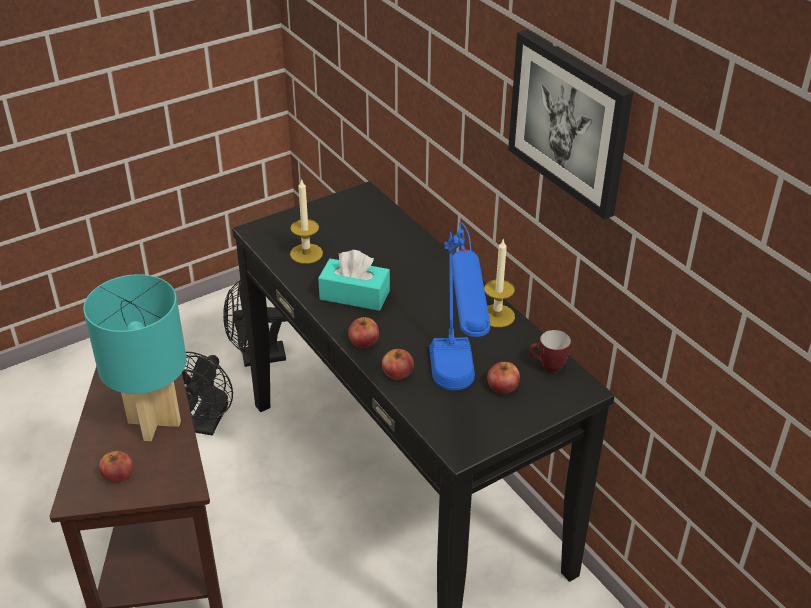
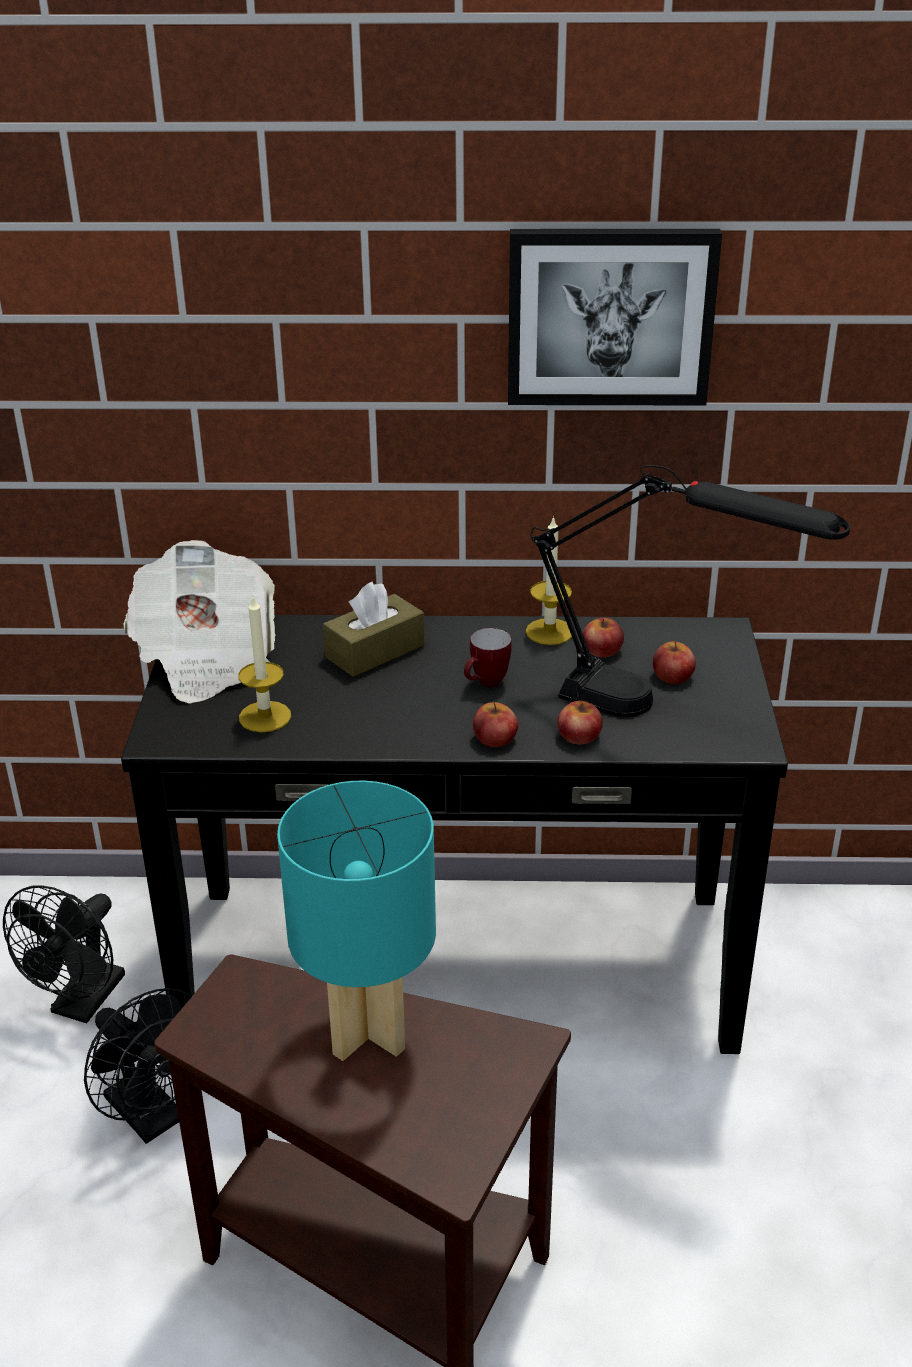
camera: 55 degrees left, 5 degrees down
apple [99,451,133,483] -> apple moved to [583,618,624,657]
turquoise tissue box [318,250,390,311] -> none
blue table lamp [429,222,490,390] -> black table lamp [531,465,850,717]
mug [529,330,571,373] -> mug moved to [464,628,512,687]
none -> newspaper [123,540,275,704]
none -> brown tissue box [323,582,425,677]

